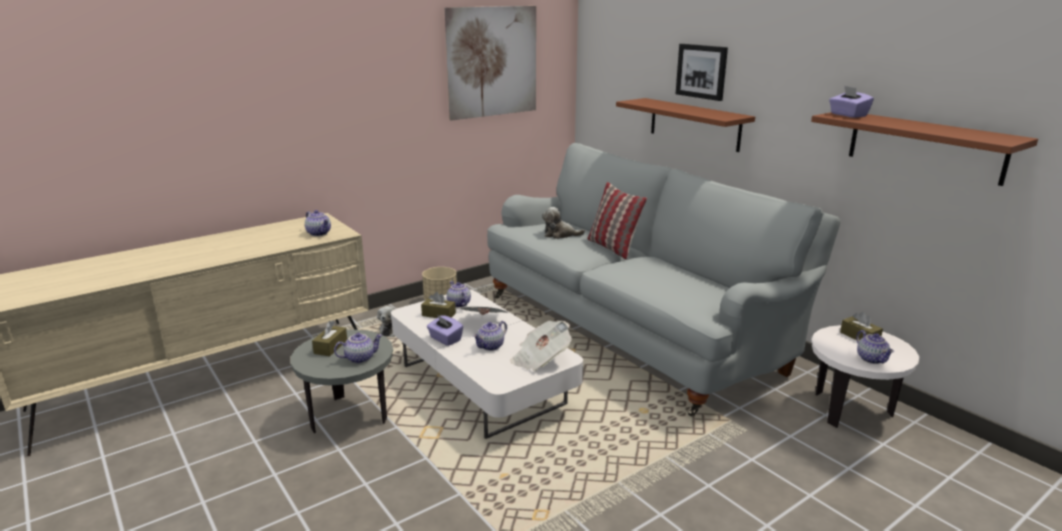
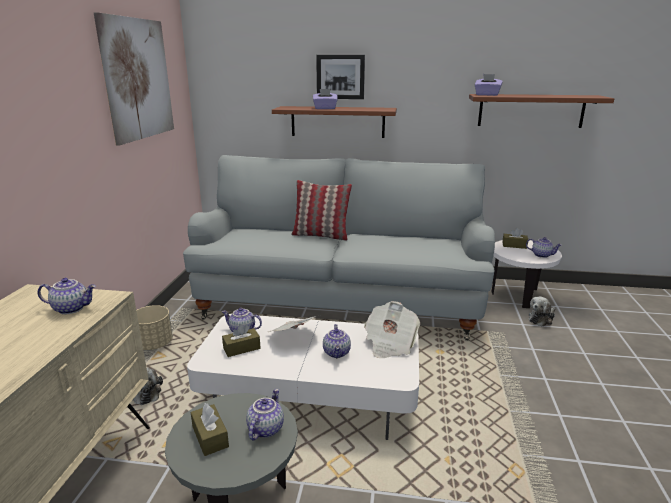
camera: 45 degrees left, 0 degrees up
purple tissue box [427,315,463,346] -> purple tissue box moved to [313,89,338,109]
plush toy [542,207,585,239] -> plush toy moved to [529,297,556,327]

